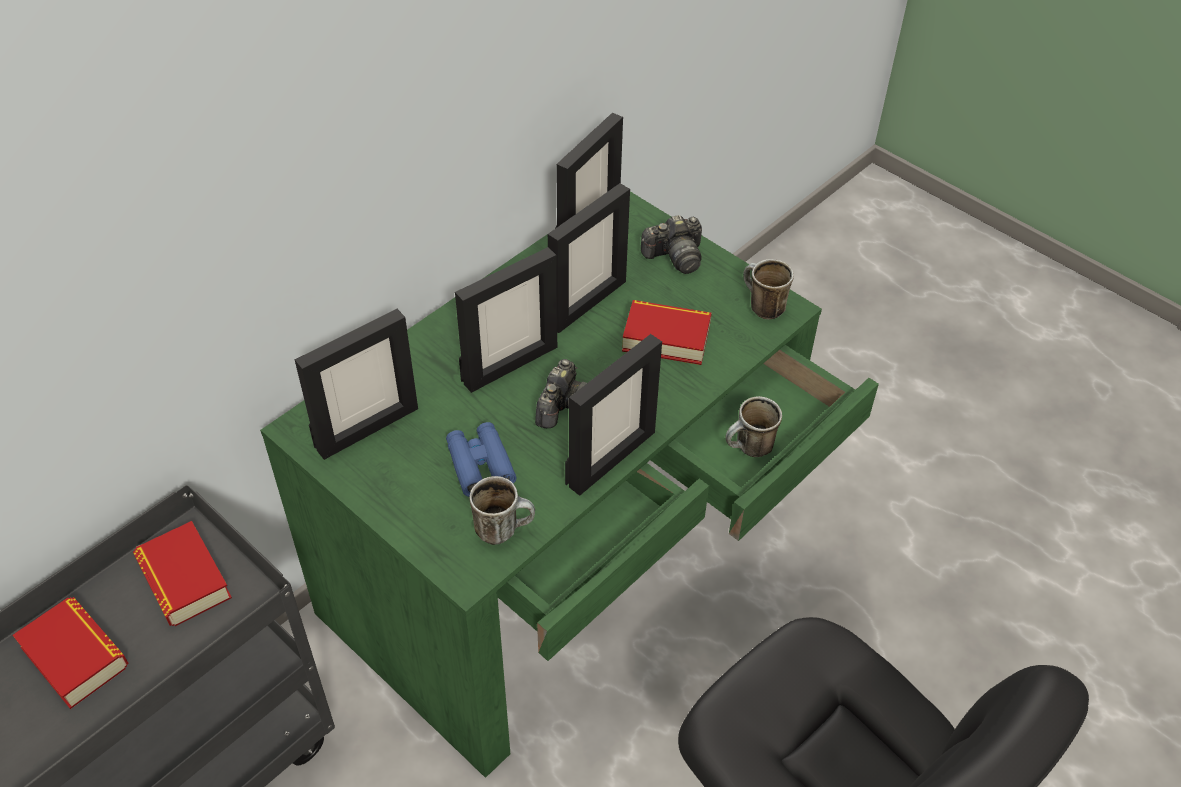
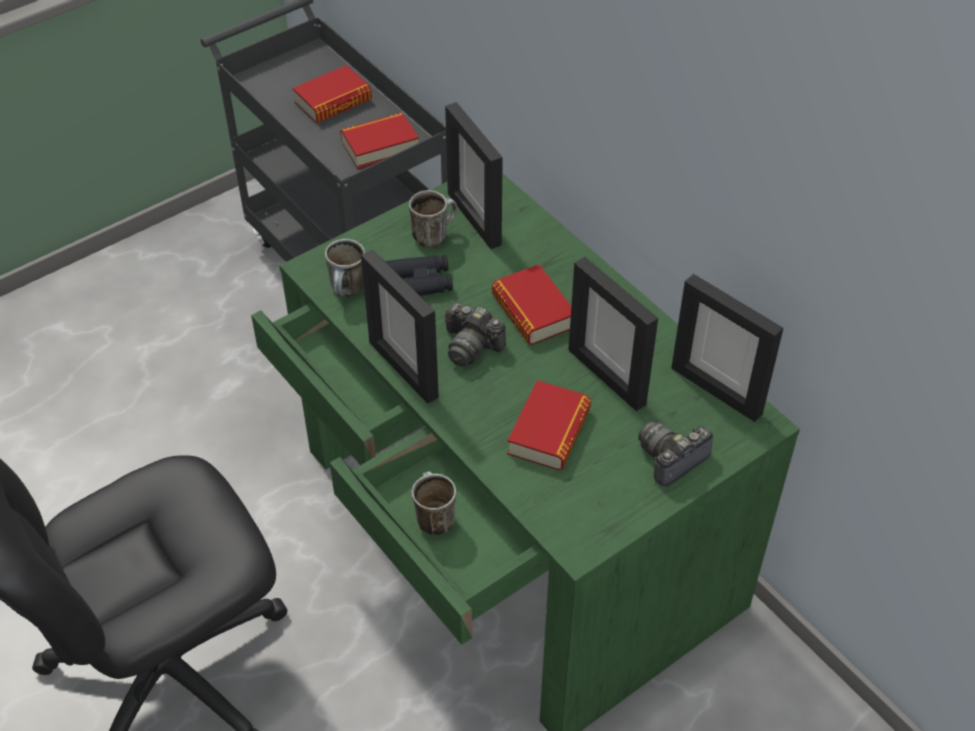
camera: 100 degrees right, 0 degrees up
blue binoculars [446,422,517,497] -> black binoculars [385,255,453,296]
picture frame [455,247,557,393] -> book [492,264,571,345]
camera [641,215,702,274] -> camera turned 60 degrees clockwise [638,421,713,487]
mug [743,259,794,320] -> mug moved to [409,190,457,248]

